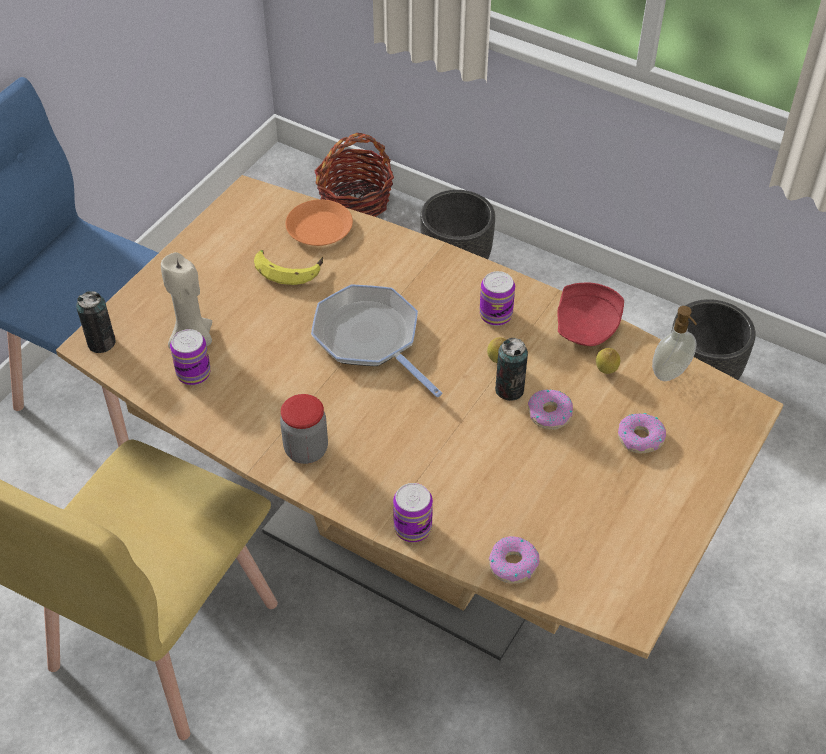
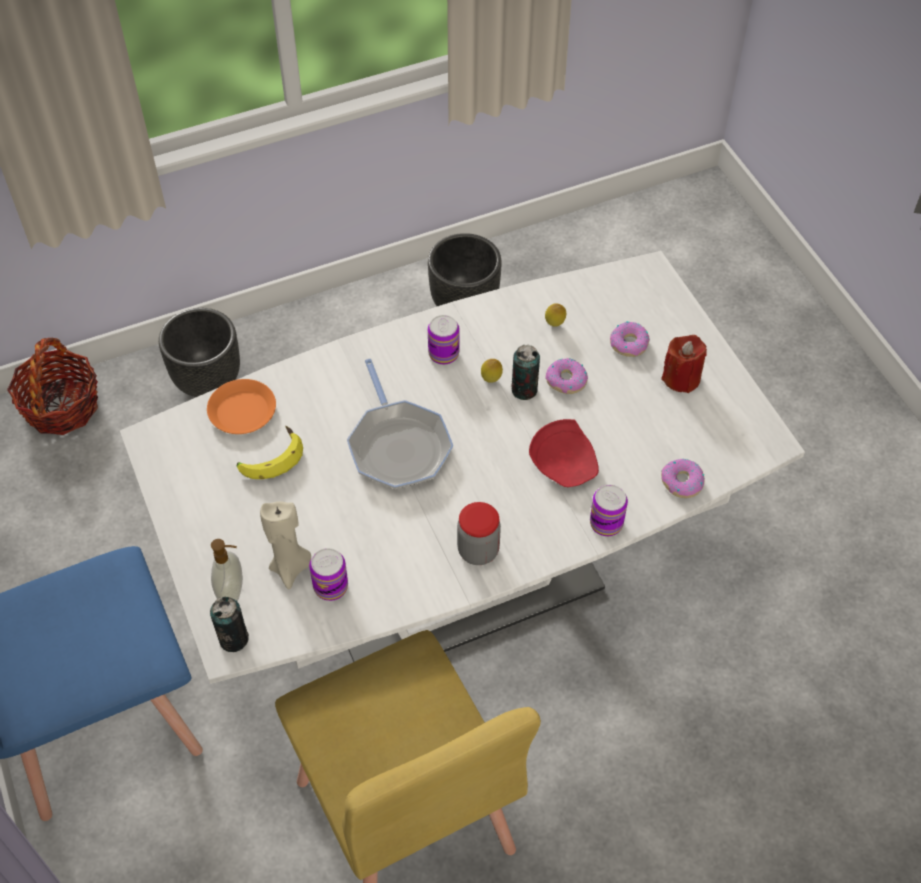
camera: 55 degrees left, 5 degrees up
brown dining table [56,175,784,661] -> white dining table [120,251,805,684]
frying pan [311,284,442,397] -> frying pan turned 105 degrees counterclockwise [347,359,453,489]
red plate [557,282,624,346] -> red plate moved to [529,419,599,487]
soap dispenser [652,306,697,381] -> soap dispenser moved to [211,539,243,601]
none -> red candle [661,335,707,393]

